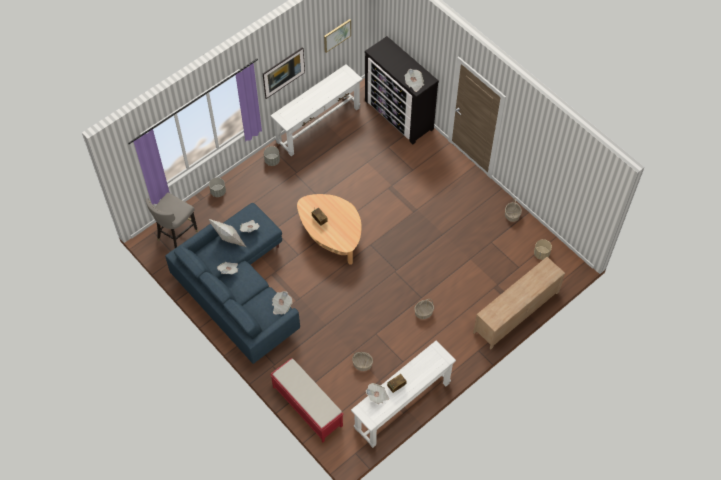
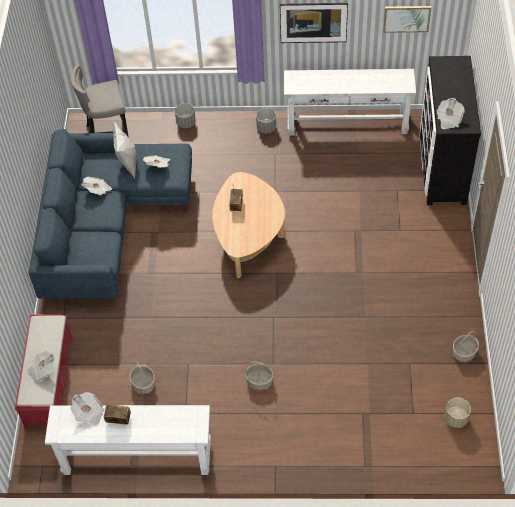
camera: 45 degrees right, 5 degrees down
newspaper [272,291,293,314] -> newspaper moved to [27,351,55,382]
beige tv stand [473,257,565,350] -> none

